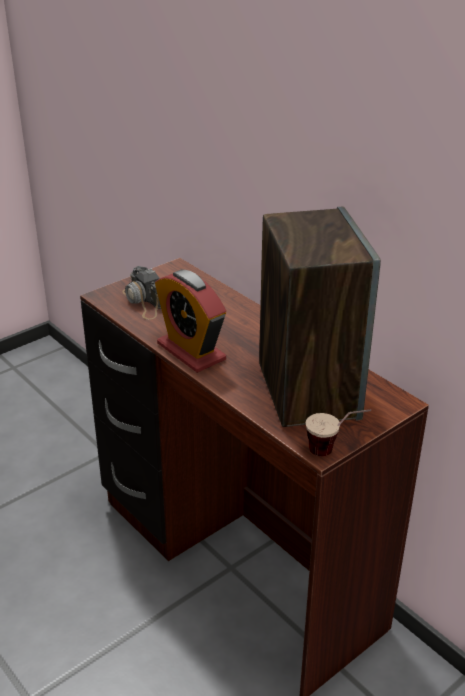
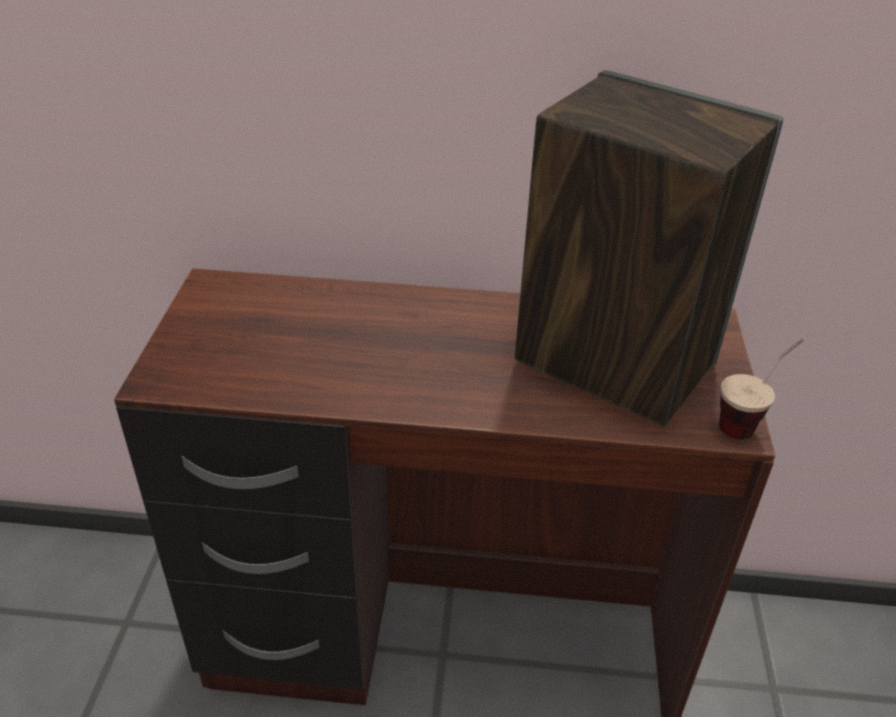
camera: 45 degrees left, 5 degrees up
camera [122,266,161,320] -> none
alarm clock [155,270,226,373] -> none

